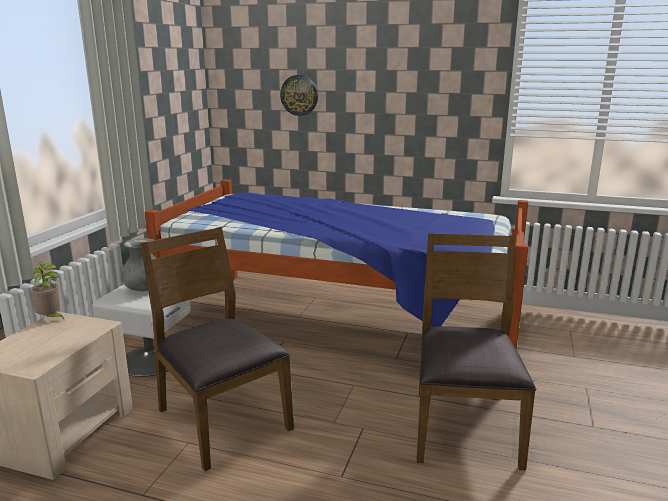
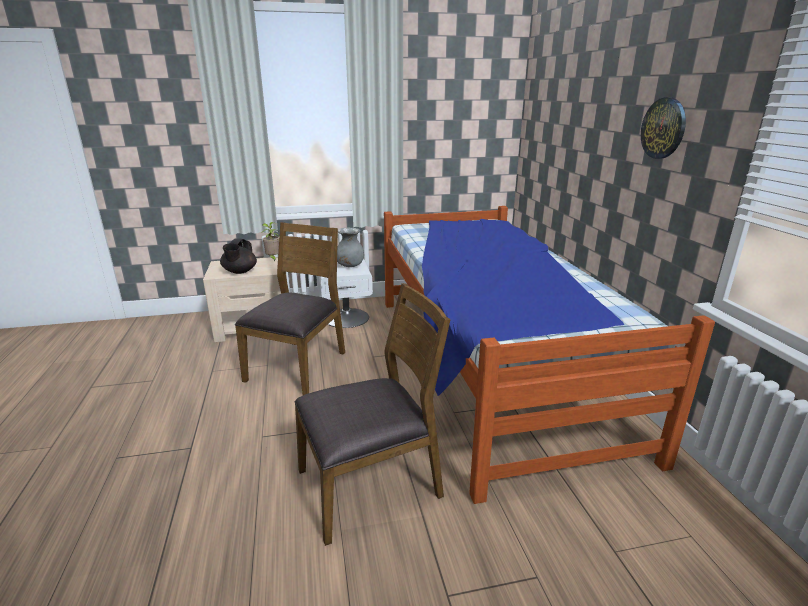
camera: 60 degrees right, 5 degrees up
wall clock [280,75,318,116] -> wall clock moved to [641,98,686,159]
none -> black teapot [220,238,257,274]

